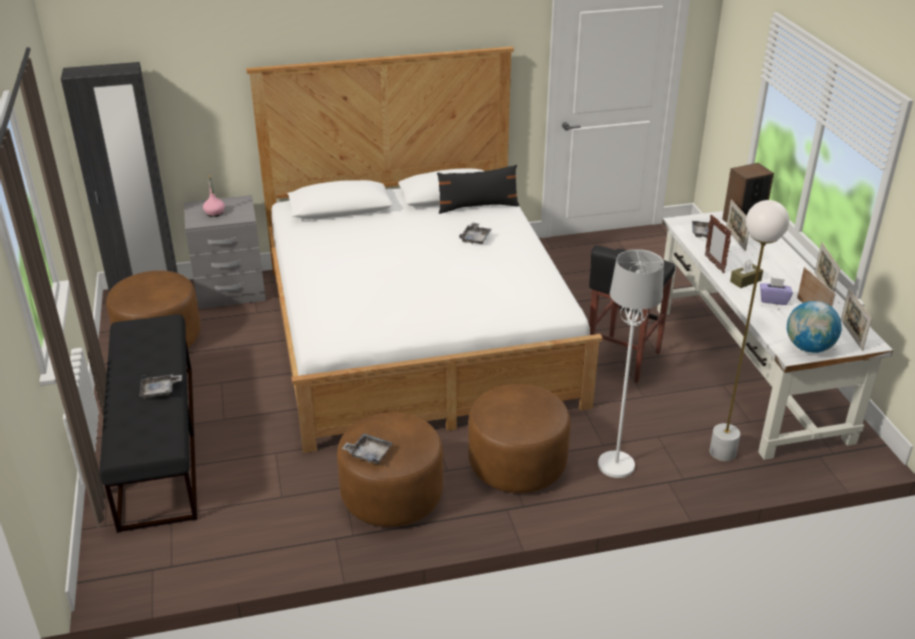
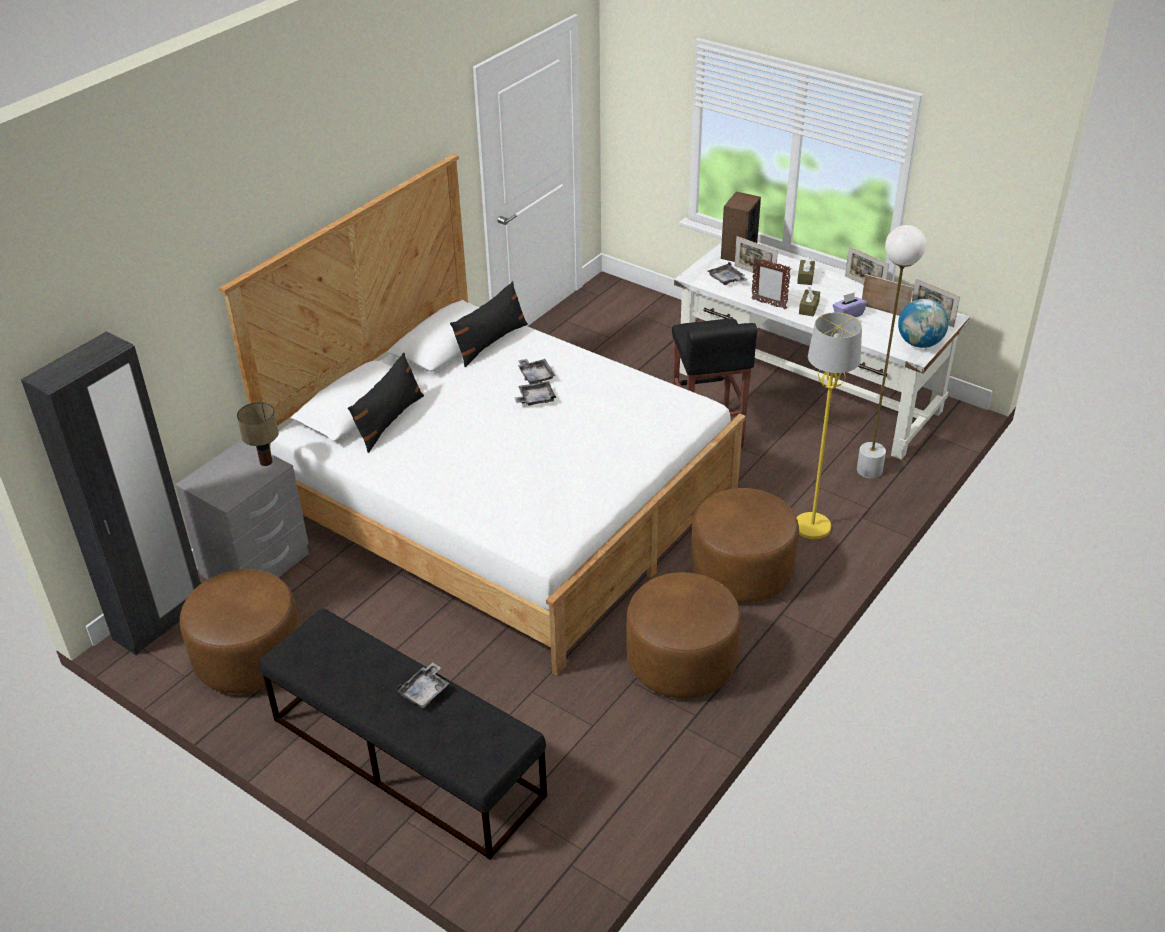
camera: 40 degrees left, 5 degrees up
pink bottle [203,175,225,217] -> none
grey tray [341,433,393,464] -> grey tray moved to [515,381,556,406]
white floor lamp [598,249,664,478] -> yellow floor lamp [796,312,862,539]
none -> table lamp [237,402,279,466]
none -> black pillow [348,353,424,453]
none -> brown tissue box [797,256,815,285]

